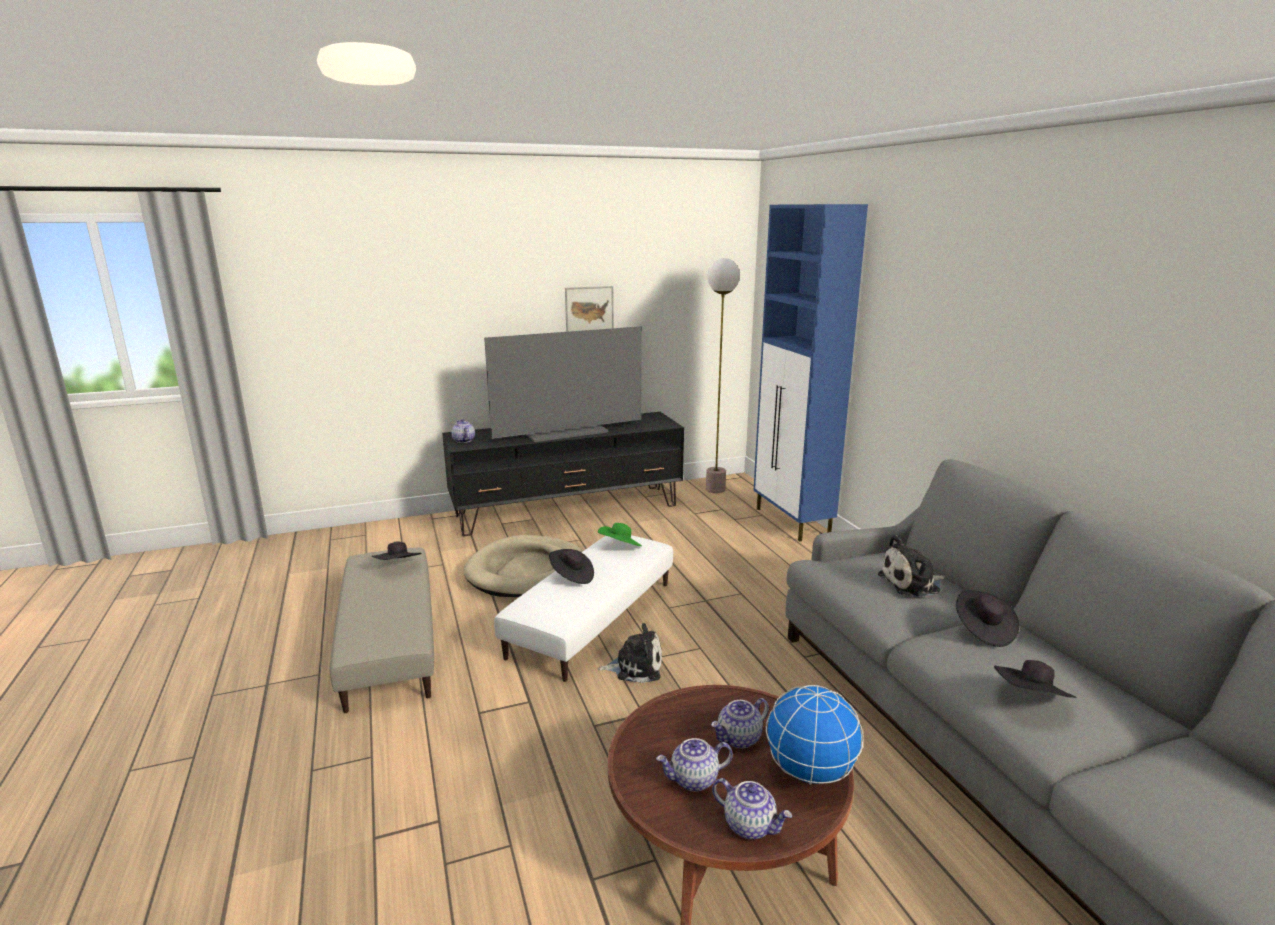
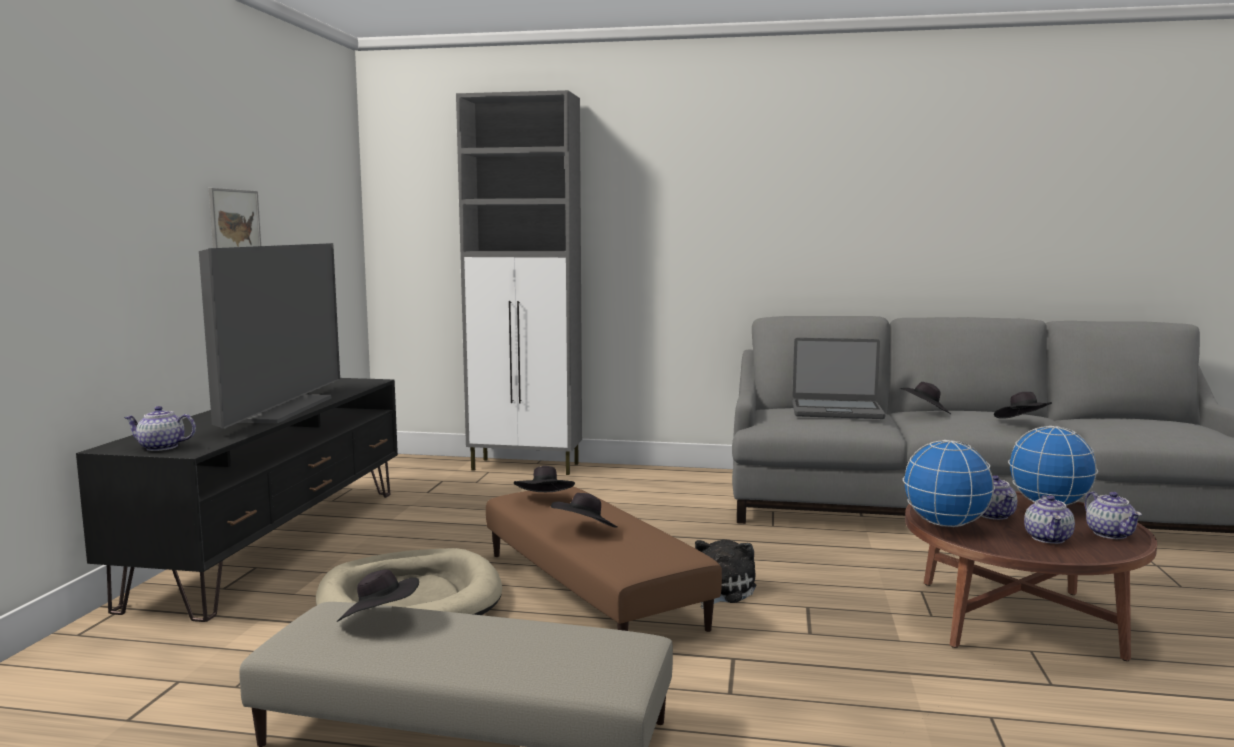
camera: 60 degrees left, 10 degrees down
white ottoman [494,535,673,682] -> brown ottoman [486,487,722,632]
green hat [598,523,642,546] -> black hat [514,466,575,492]
floor lamp [706,258,740,493] -> none
teapot [712,778,792,839] -> teapot turned 105 degrees clockwise [1085,491,1142,539]
blue cabinet [753,204,868,542] -> grey cabinet [456,90,582,475]
plush toy [878,535,946,597] -> laptop [792,338,885,419]
none -> globe [903,440,995,527]

